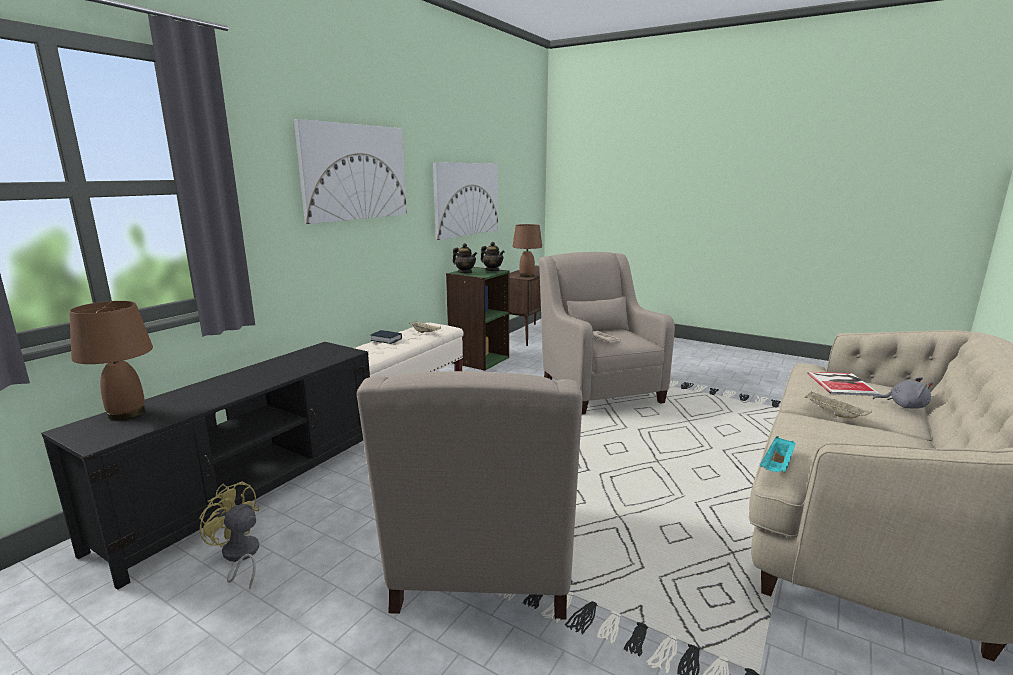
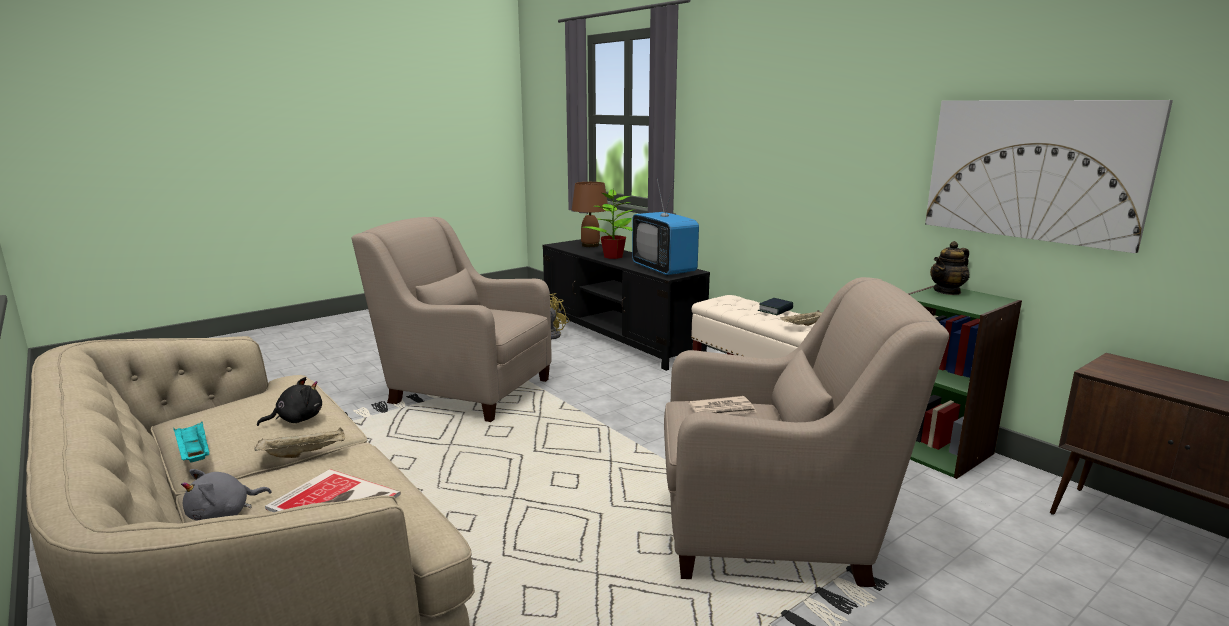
camera: 110 degrees right, 0 degrees up
picture [294,119,407,224] -> none
teapot [481,242,505,271] -> none
brown table lamp [512,224,542,277] -> none
turquoise tray [760,436,796,473] -> turquoise tray moved to [173,422,209,463]
none -> black plush toy [257,377,322,426]
none -> potted plant [583,188,633,259]
none -> television [632,179,699,276]

